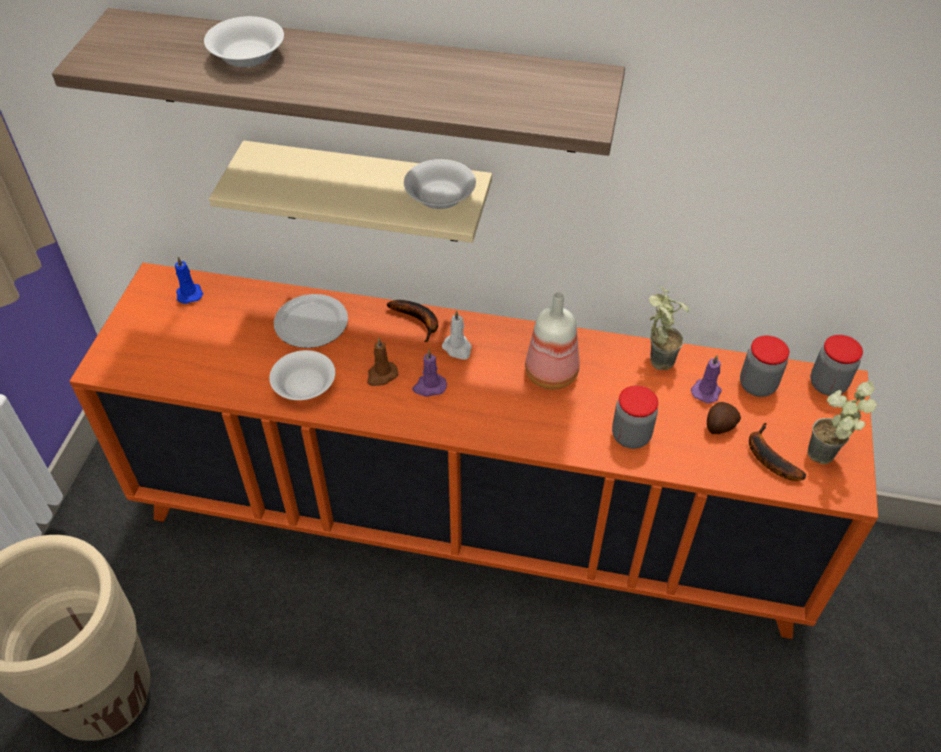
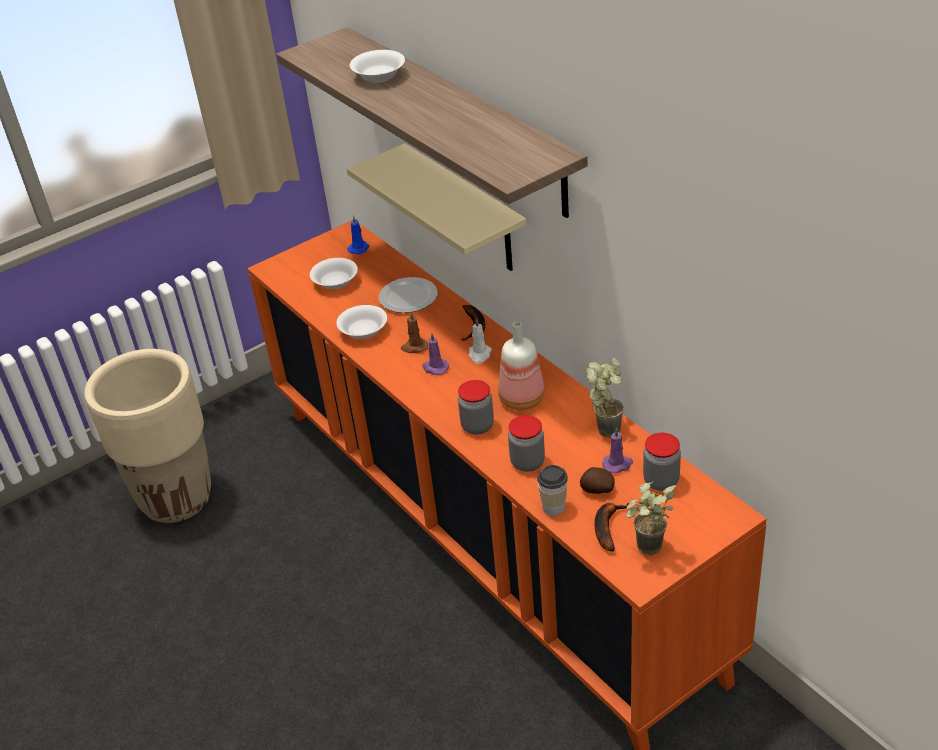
camera: 45 degrees right, 10 degrees down
white bowl [404,159,476,209] -> white bowl moved to [310,258,358,289]
jar [810,335,863,396] -> jar moved to [458,380,494,435]
none -> cup [537,465,568,516]

